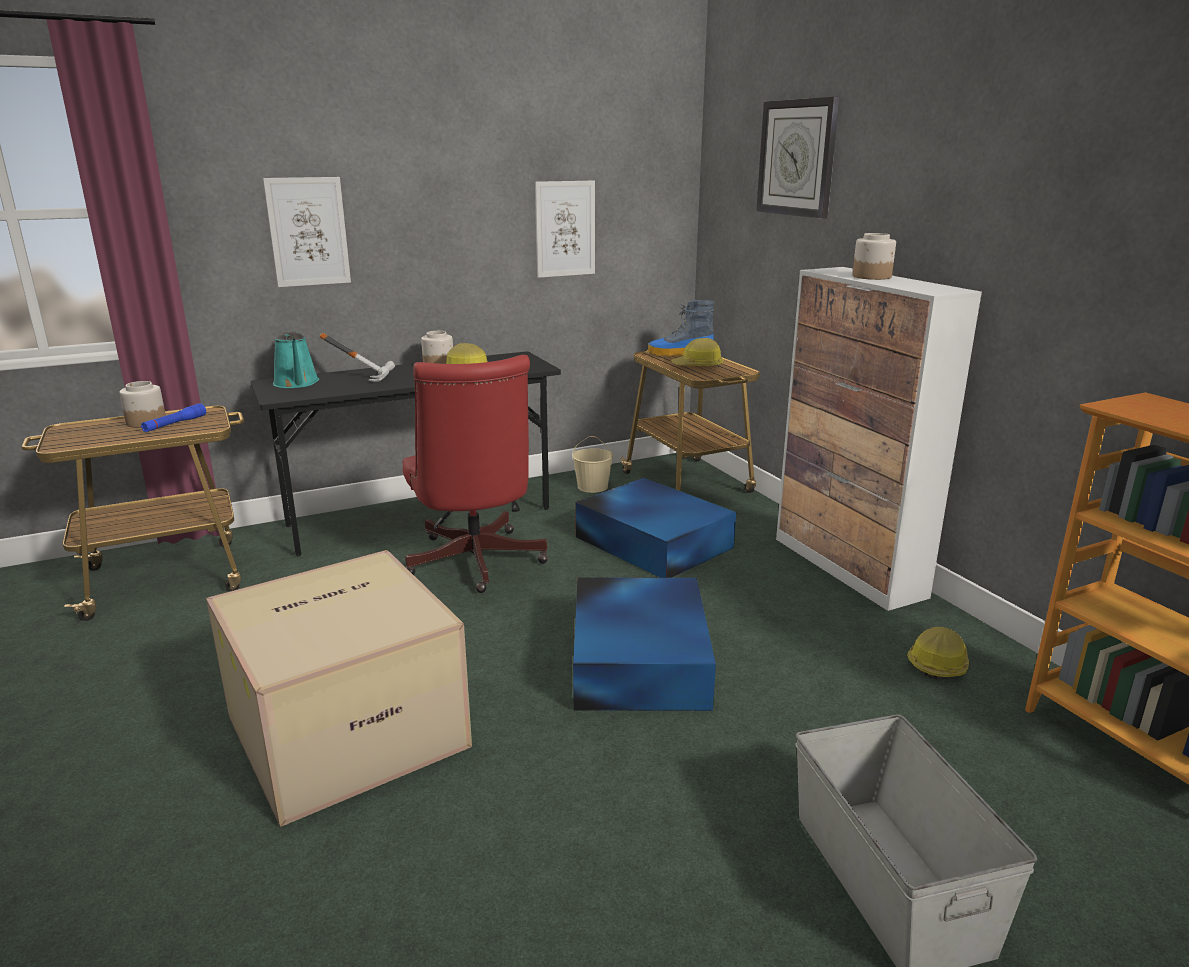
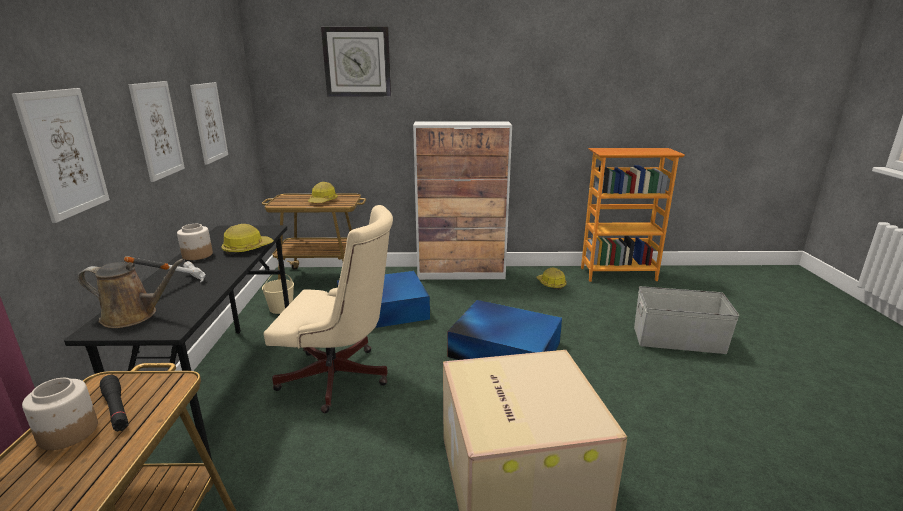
camera: 65 degrees left, 0 degrees up
blue flashlight [141,403,206,432] -> black flashlight [100,375,128,431]
turquoise watering can [273,331,319,388] -> brown watering can [78,259,185,328]
red office chair [403,355,548,593] -> beige office chair [264,205,393,413]
boot [648,300,715,357] -> none
jar [852,233,896,280] -> none
none -> picture [128,81,185,182]

